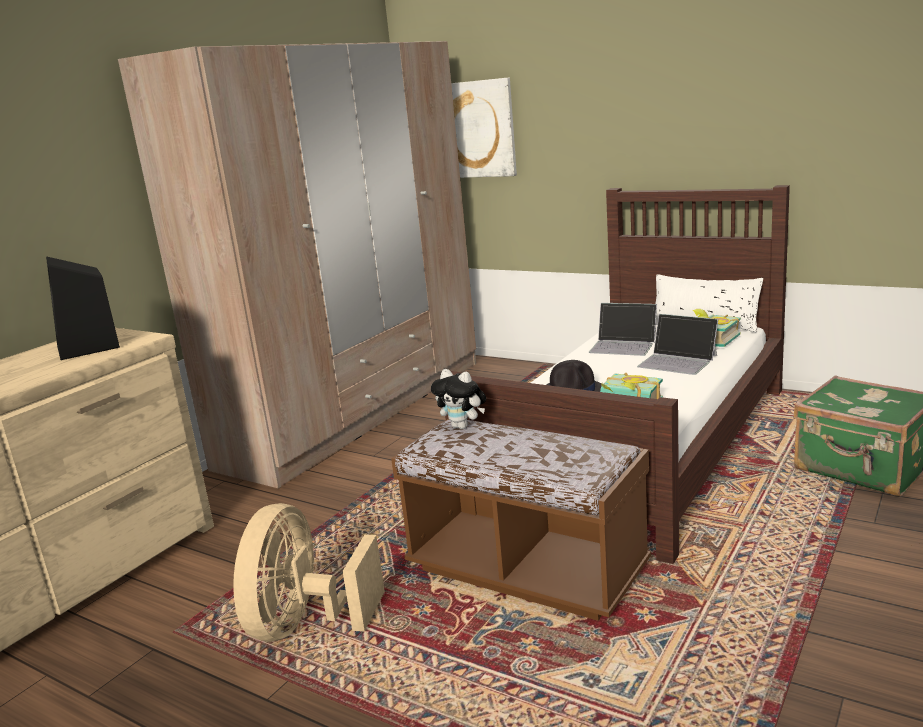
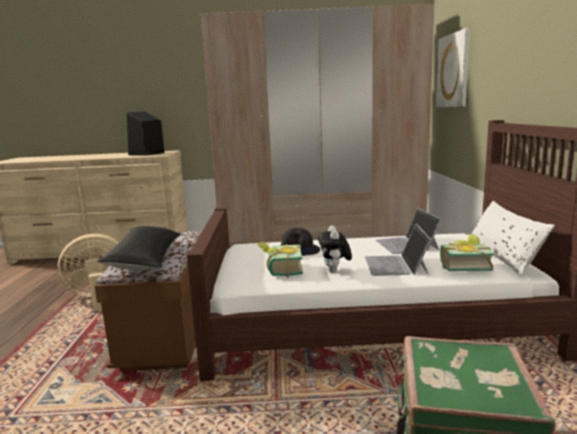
camera: 55 degrees right, 5 degrees down
plush toy [431,369,486,429] -> plush toy moved to [318,226,352,272]
none -> black pillow [97,226,181,270]

